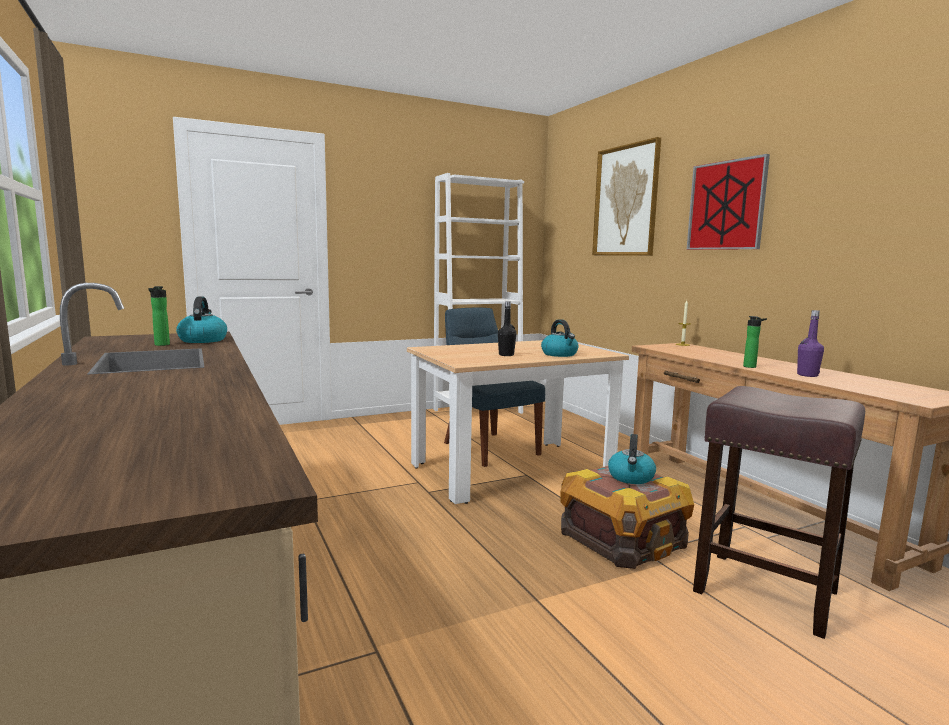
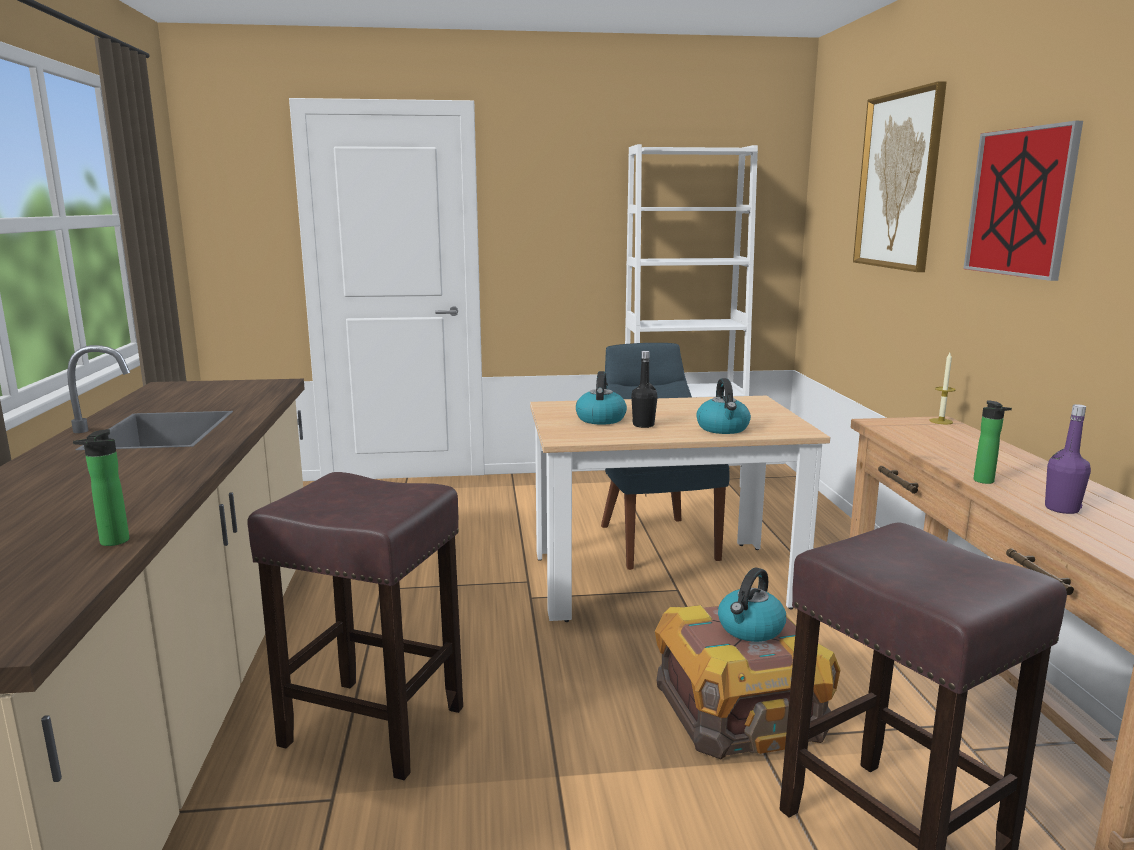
camera: 20 degrees right, 5 degrees up
bottle [148,286,170,346] -> bottle moved to [73,429,129,546]
kettle [176,297,227,343] -> kettle moved to [576,371,627,425]
none -> brown stool [247,472,463,780]

